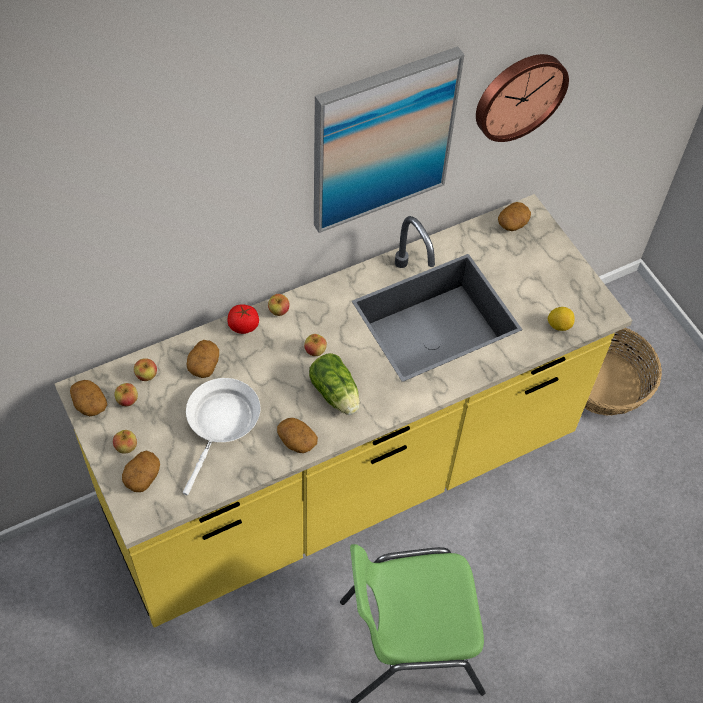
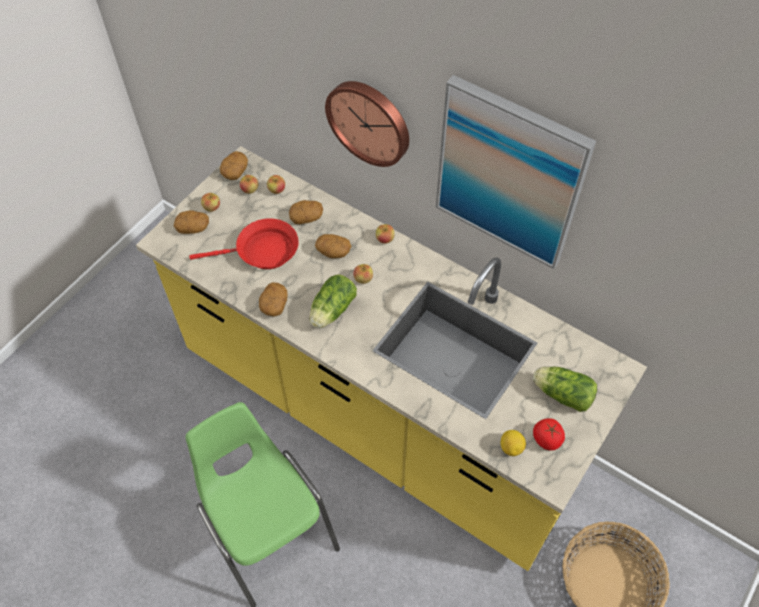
camera: 65 degrees right, 0 degrees up
white frying pan [183,378,261,495] -> red frying pan [189,218,299,269]
tomato [227,305,259,334] -> tomato moved to [533,418,565,451]
wall clock [476,54,569,142] -> wall clock moved to [325,81,409,167]
potato [498,202,531,231] -> potato moved to [315,234,351,258]
none -> lettuce [533,366,597,412]

